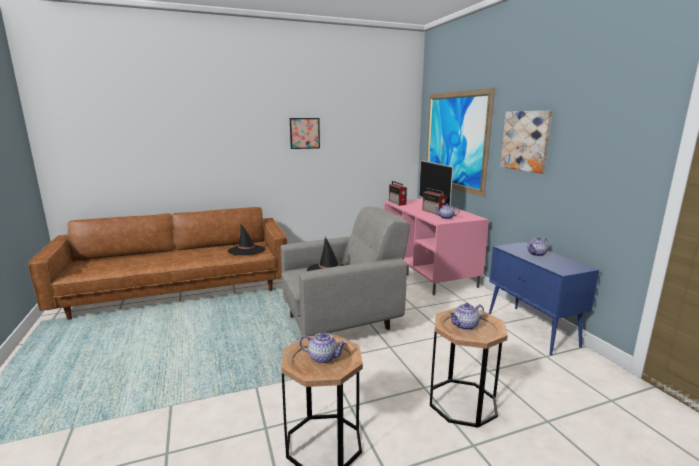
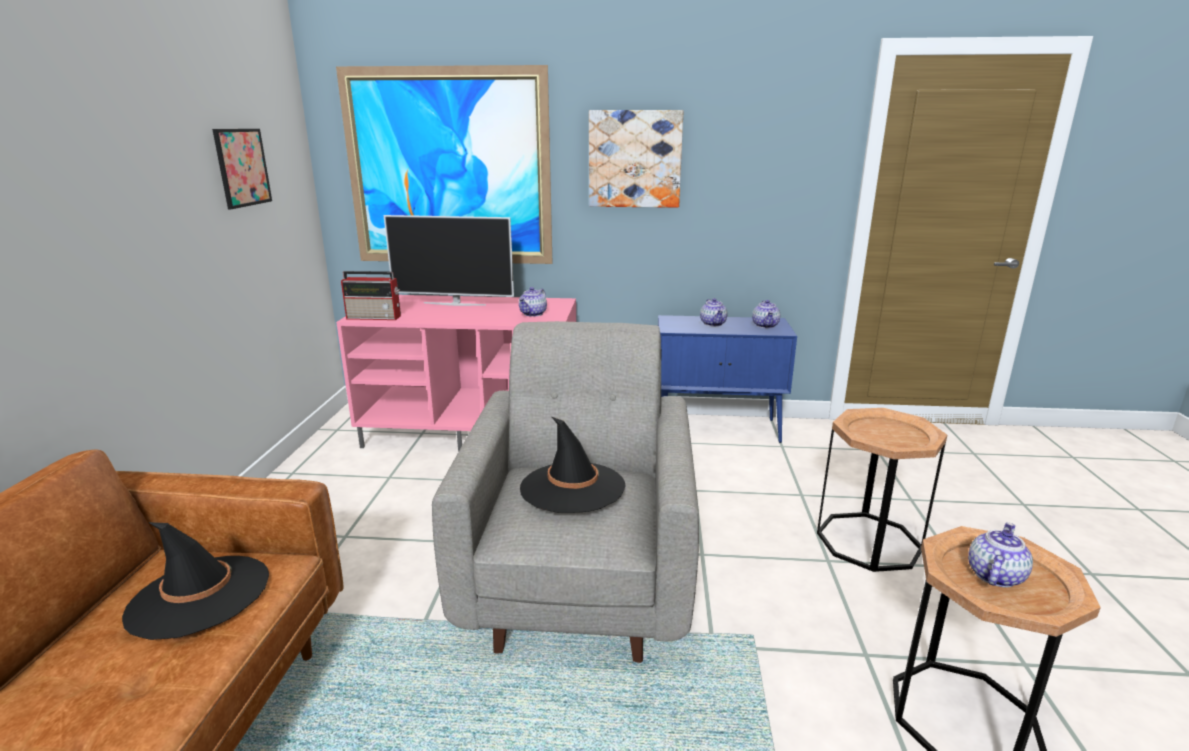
camera: 65 degrees left, 5 degrees up
picture [290,118,320,149] -> picture moved to [212,129,272,209]
radio [422,188,447,215] -> none
teapot [449,303,484,330] -> teapot moved to [752,300,780,328]

